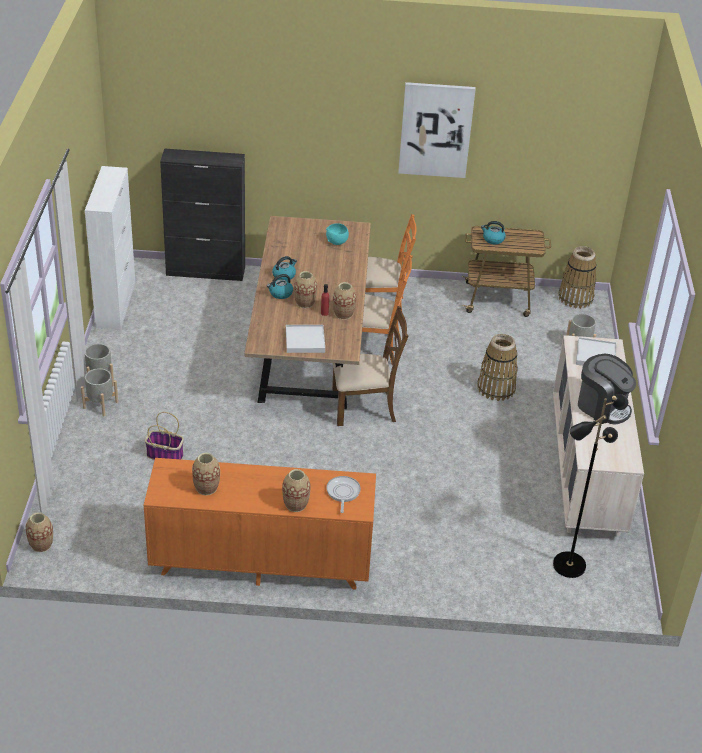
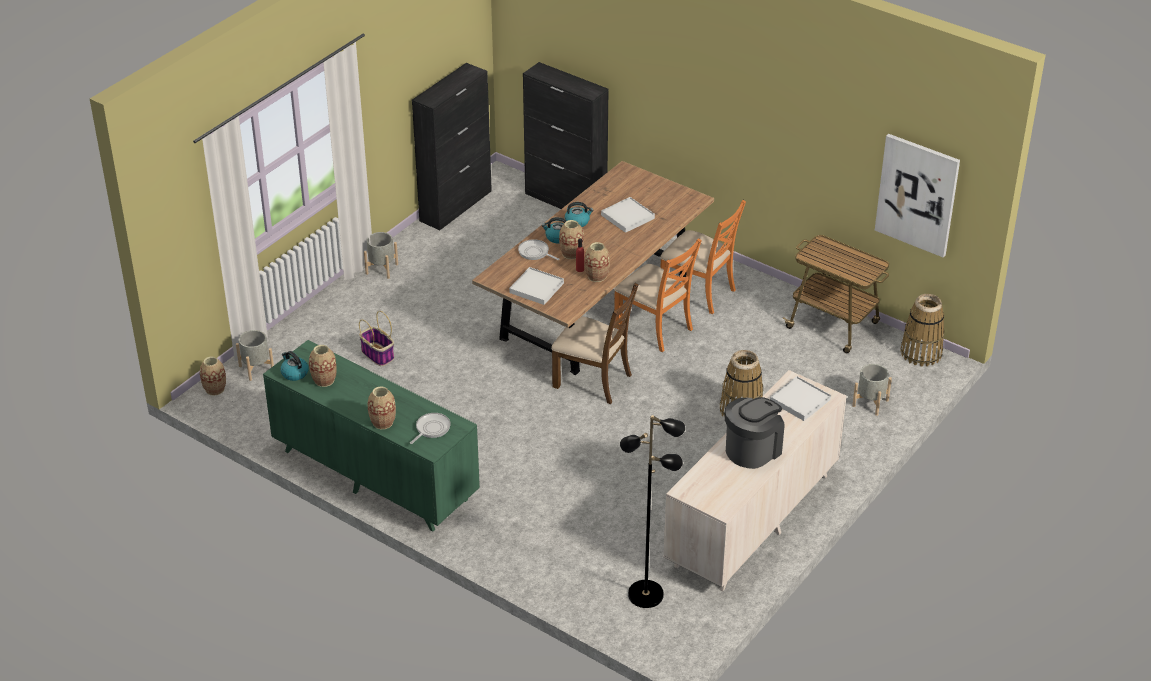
camera: 35 degrees right, 0 degrees up
grey planter [81,368,118,416] -> grey planter moved to [236,330,274,381]
white cabinet [85,166,135,329] -> black cabinet [412,63,492,230]
orange dresser [144,458,376,590] -> green dresser [263,340,480,532]
turquoise bowl [326,223,349,245] -> none
picture [398,82,476,178] -> picture moved to [875,134,960,258]
kettle [481,221,506,244] -> kettle moved to [280,351,309,381]
coffee machine [578,354,636,424] -> coffee machine turned 120 degrees counterclockwise [725,397,785,469]
none -> frying pan [518,239,559,260]
none -> white tray [601,197,655,233]

